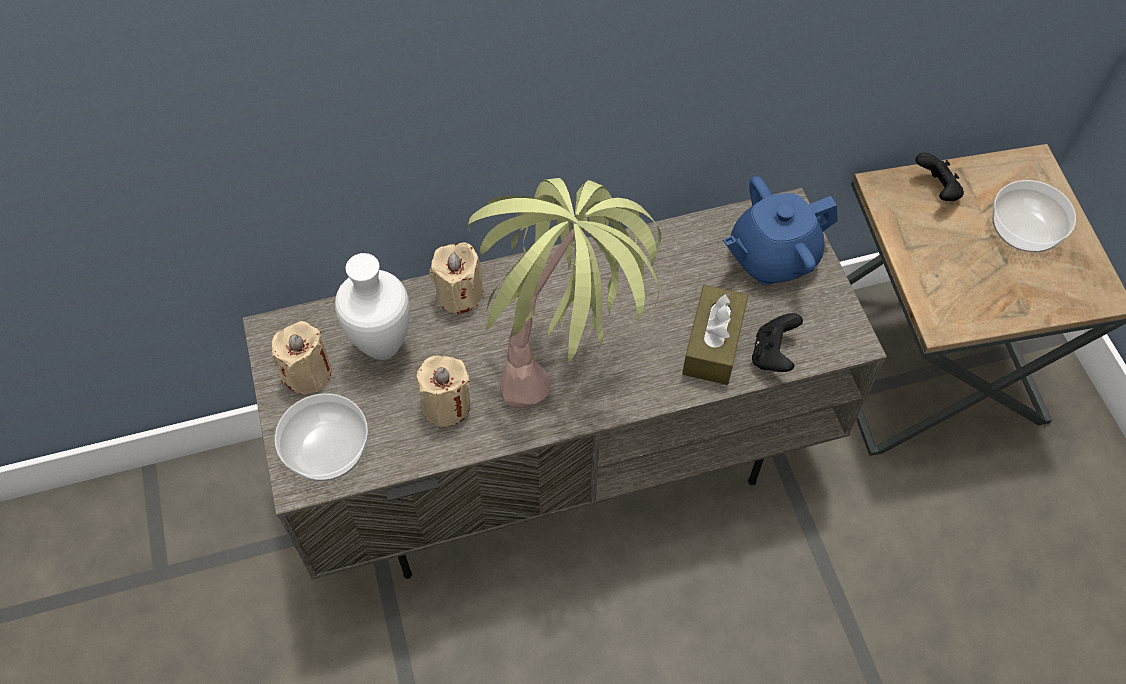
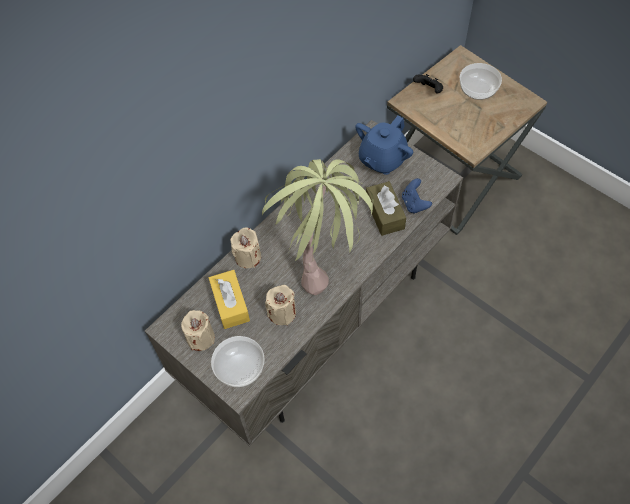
camera: 30 degrees left, 0 degrees up
white vase [335,253,410,360] -> yellow tissue box [209,270,250,329]
black game controller [752,313,803,372] -> blue game controller [402,178,432,214]

